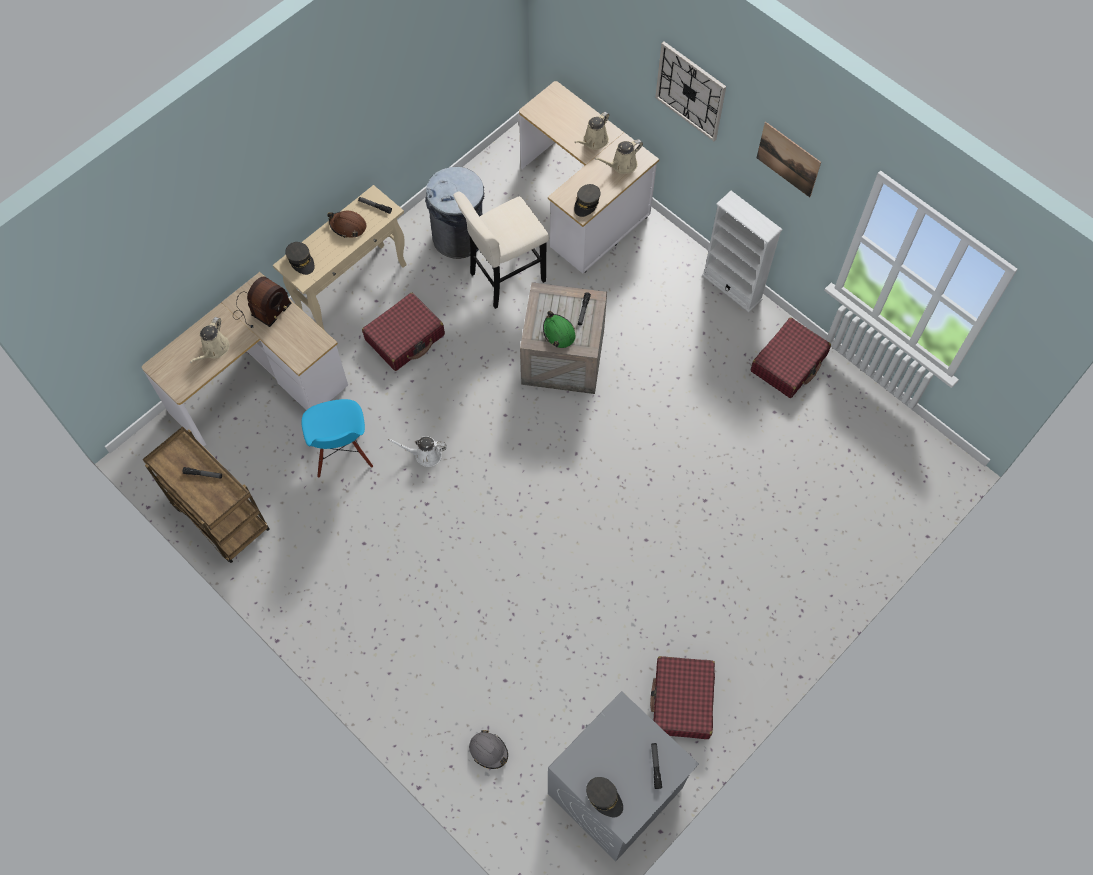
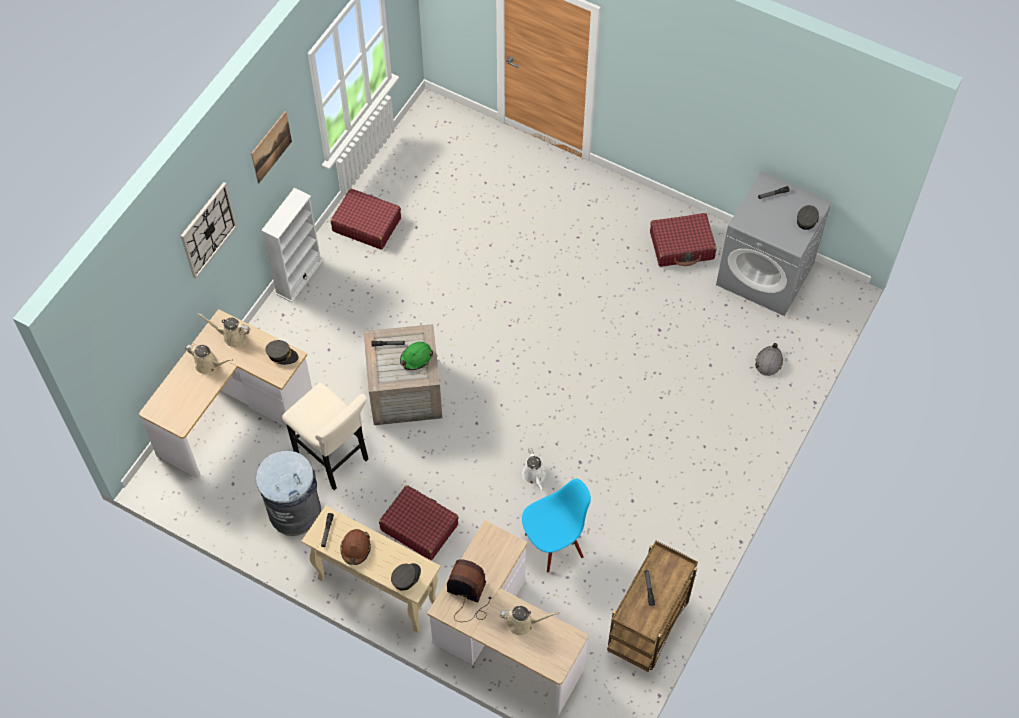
camera: 105 degrees left, 5 degrees down
beige watering can [594,139,643,174] -> beige watering can turned 150 degrees clockwise [197,313,251,348]

